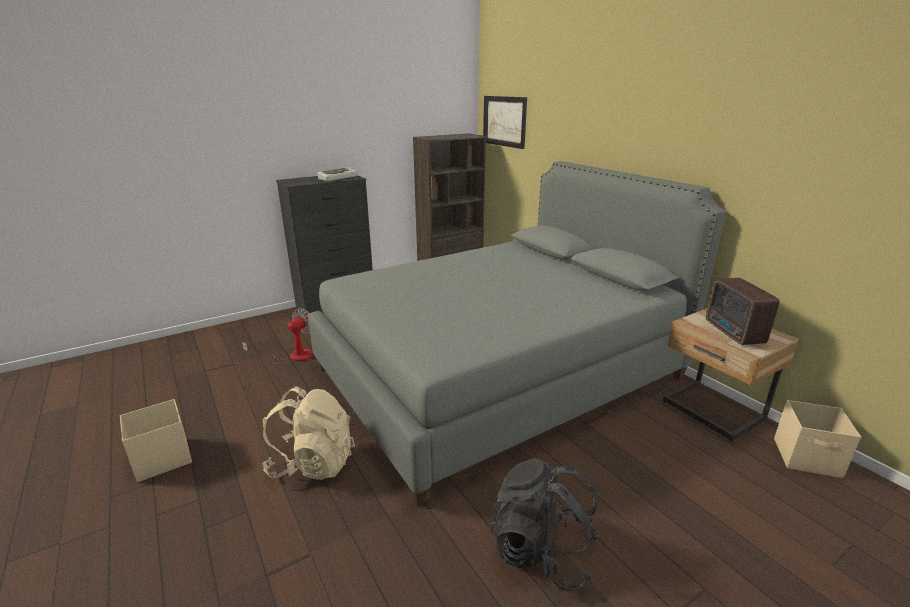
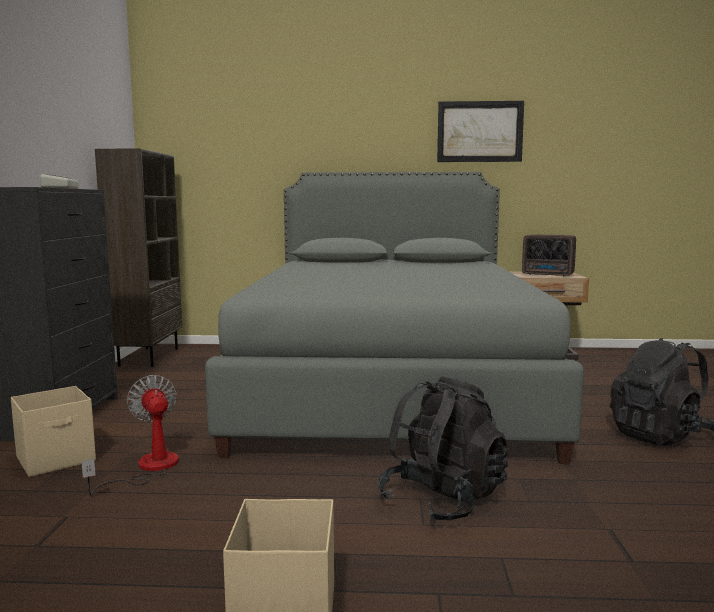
camera: 55 degrees left, 15 degrees down
beige backpack [262,386,355,480] -> black backpack [377,376,508,522]
picture [483,96,527,149] -> picture moved to [437,101,524,162]
beige storage box [774,400,861,478] -> beige storage box moved to [11,386,96,477]

